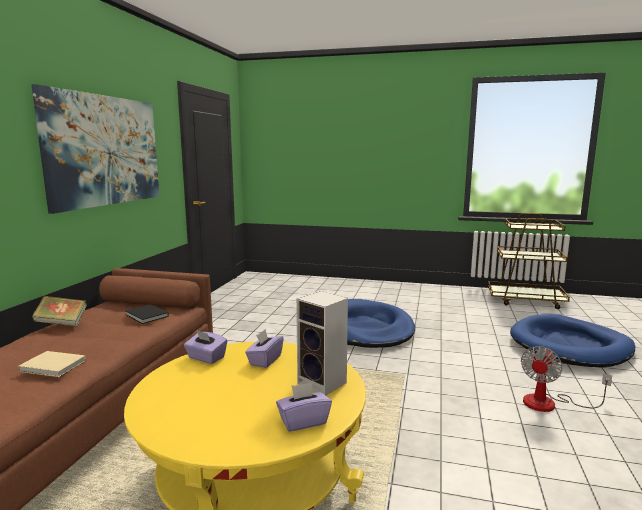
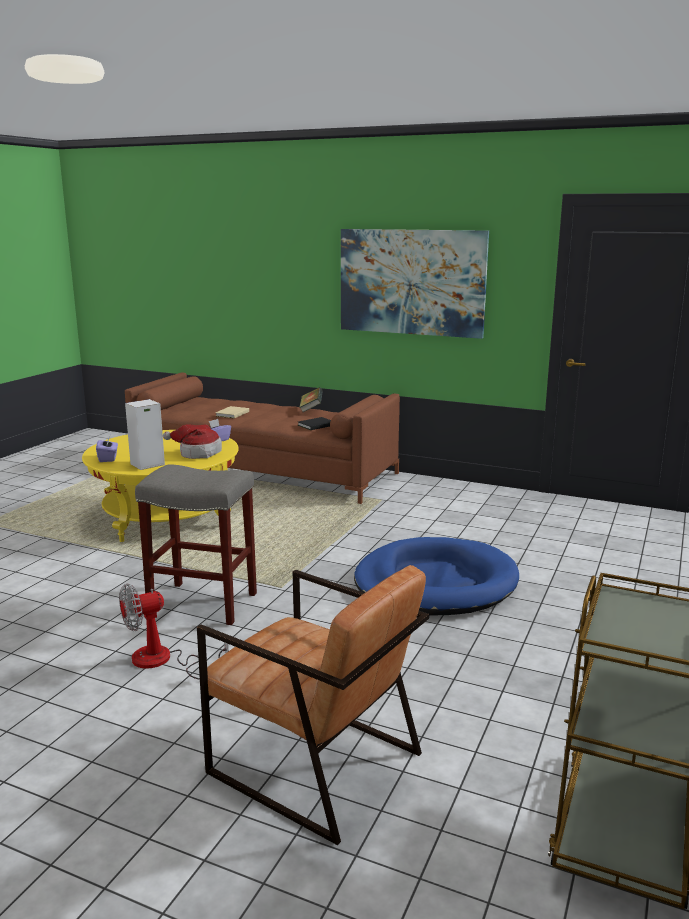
camera: 100 degrees right, 5 degrees up
purple tissue box [245,329,284,368] -> hat [163,424,222,459]
blue dog bed [510,314,635,367] -> brown armchair [197,565,429,845]
fan [521,346,612,412] -> fan turned 75 degrees counterclockwise [119,583,228,680]
none -> grey stool [135,464,257,625]

